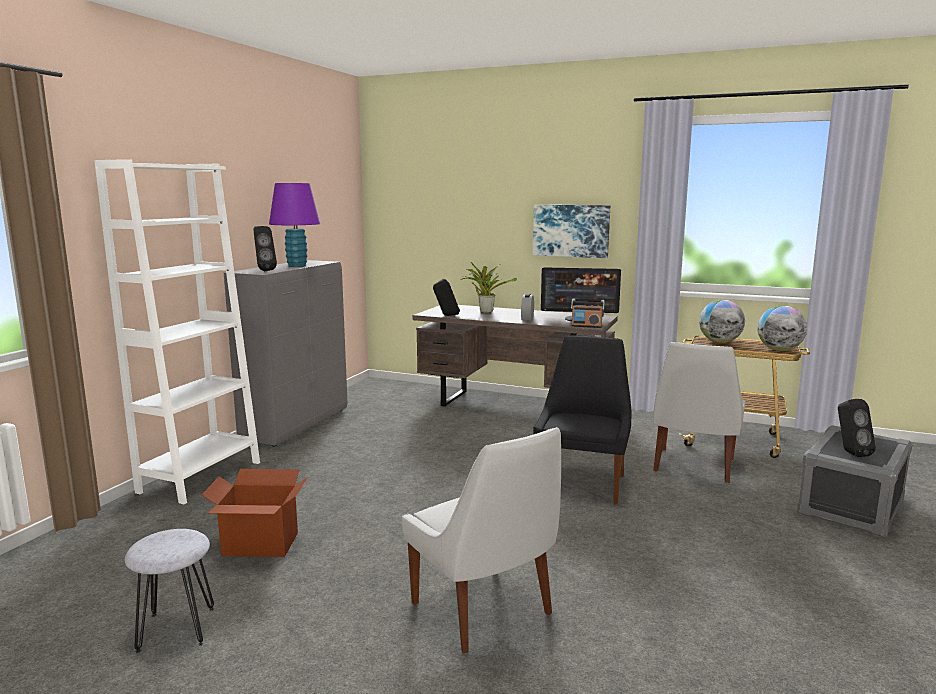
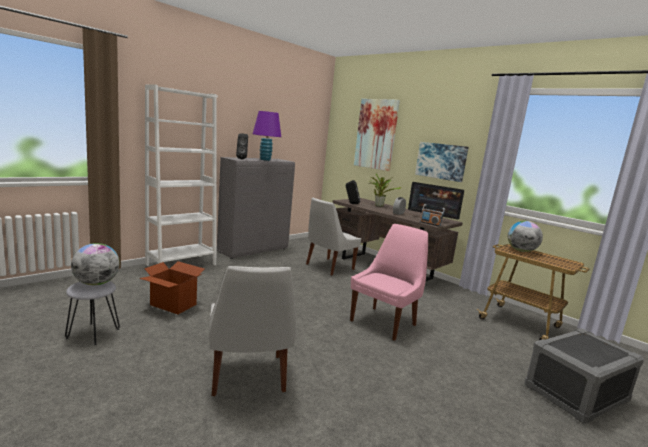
camera: 20 degrees right, 0 degrees up
black chair [533,335,631,504] -> pink chair [350,224,428,341]
white chair [653,342,745,483] -> white chair moved to [306,198,361,276]
globe [757,306,807,351] -> globe moved to [71,243,120,285]
black speaker [838,399,876,457] -> none
none -> picture [354,99,400,171]

